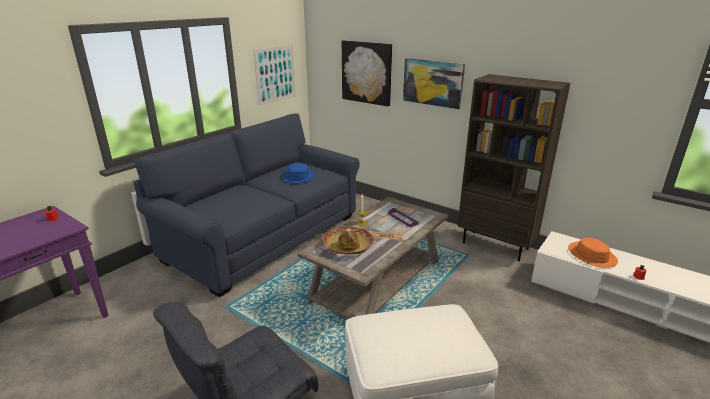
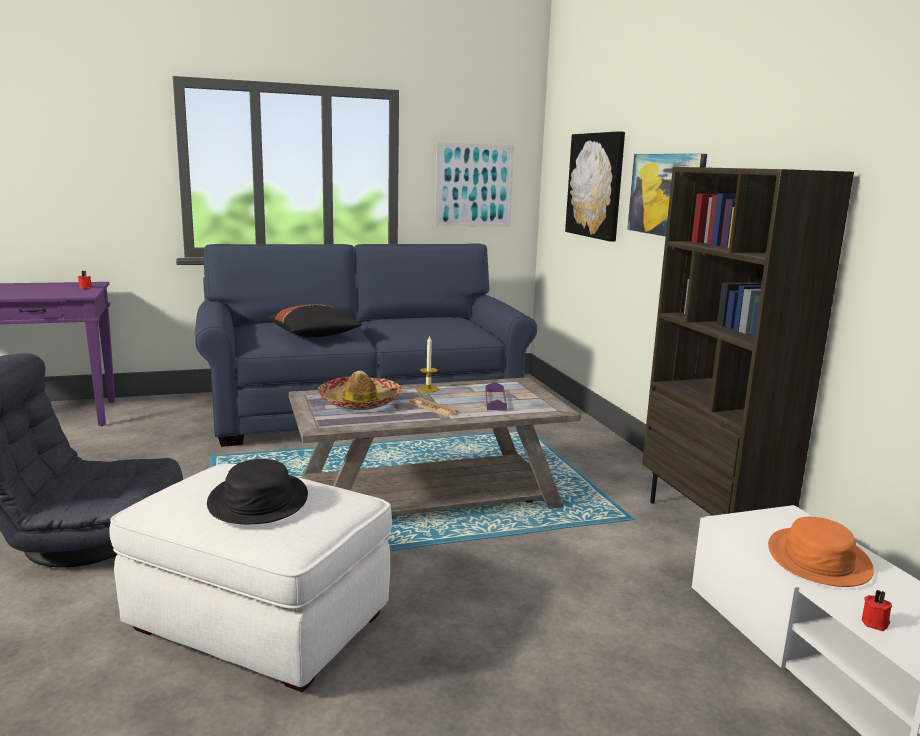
camera: 35 degrees right, 10 degrees down
blue hat [282,163,314,183] -> none
none -> black hat [207,459,308,524]
none -> black pillow [268,304,362,338]

